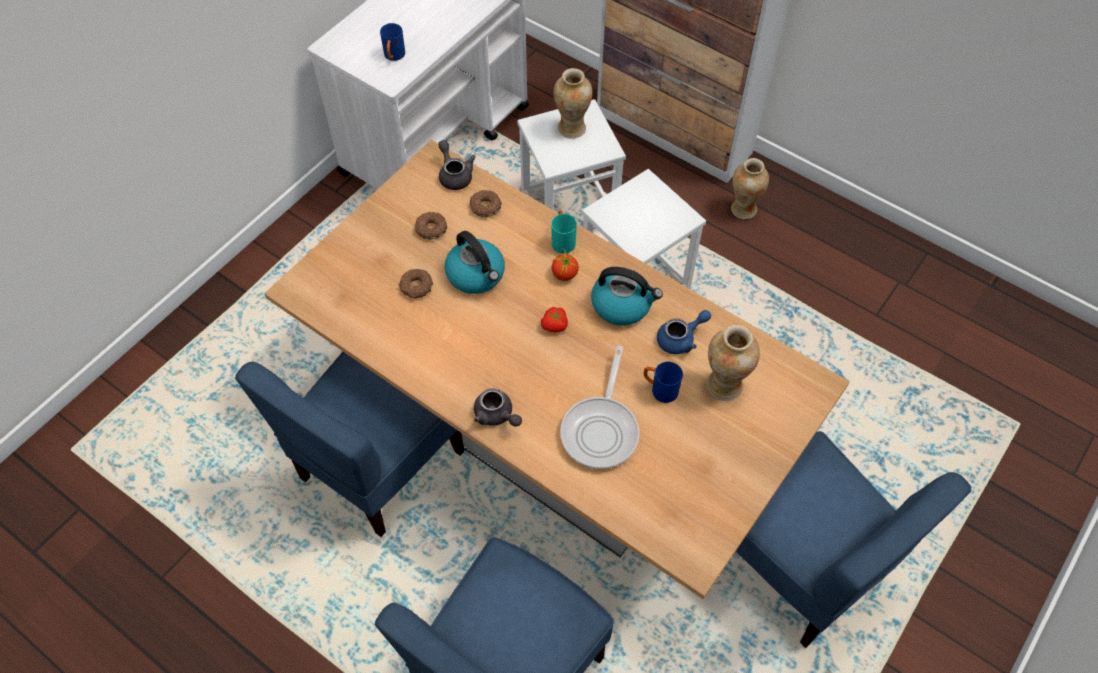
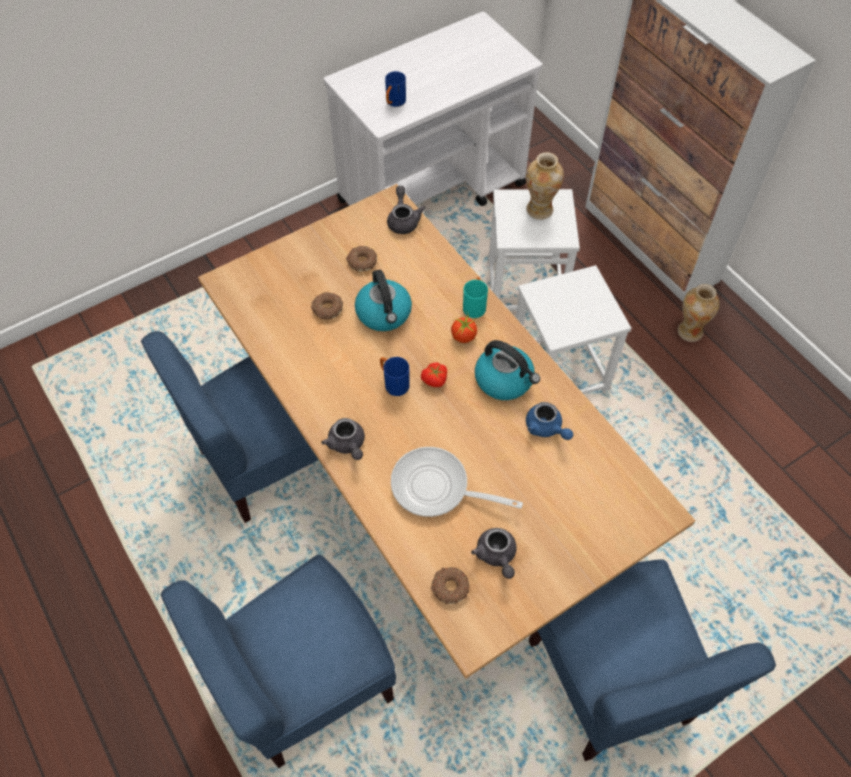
camera: 20 degrees right, 0 degrees up
donut [470,190,502,217] -> donut moved to [431,567,469,604]
frying pan [560,346,640,469] -> frying pan turned 75 degrees clockwise [391,447,523,517]
blue mug [643,361,683,403] -> blue mug moved to [380,357,409,396]
blue teapot [657,310,711,354] -> blue teapot turned 60 degrees clockwise [526,402,573,440]
vase [707,325,760,401] -> none
none -> grey teapot [471,528,517,579]

